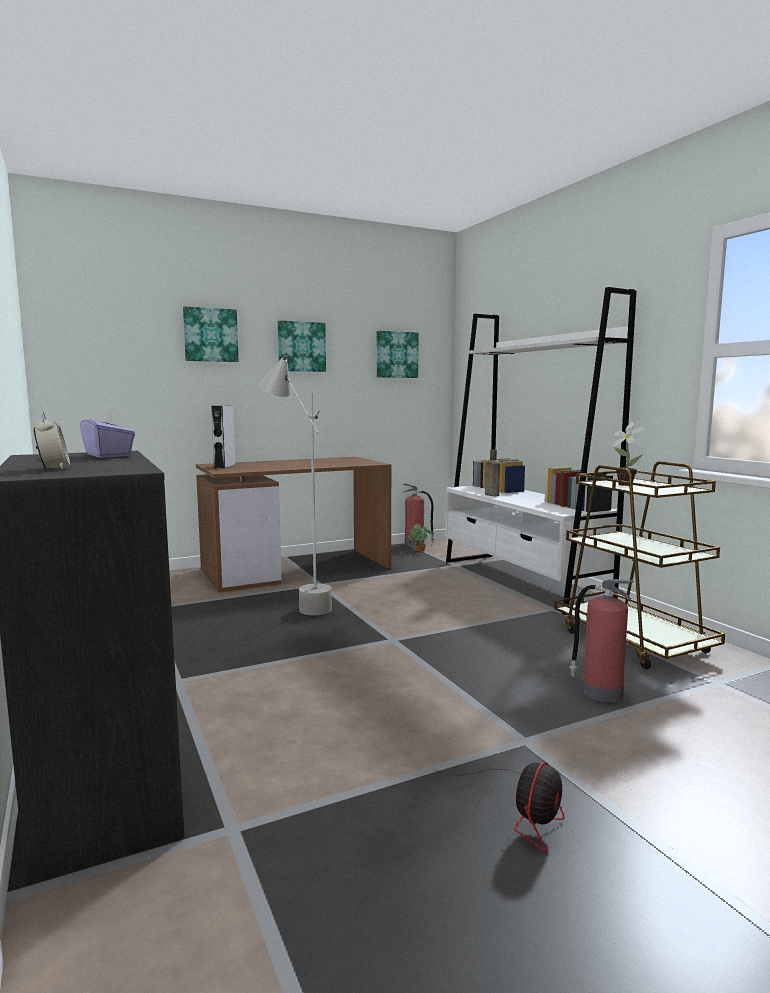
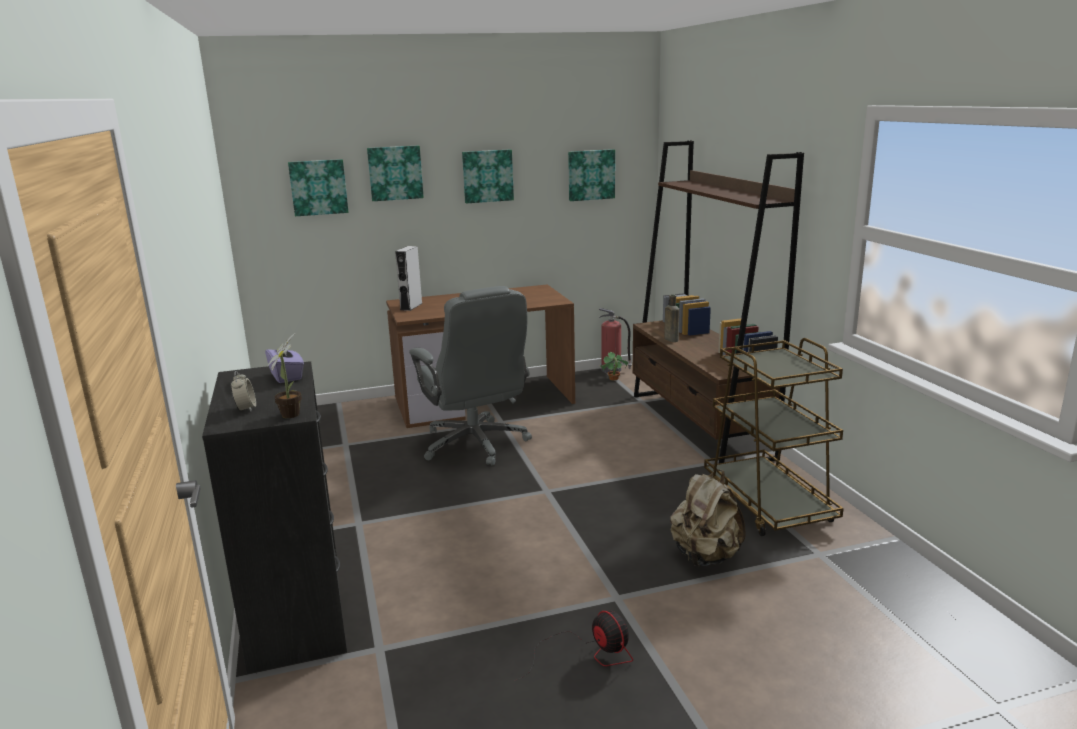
camera: 10 degrees right, 10 degrees up
grey floor lamp [260,355,332,615] -> grey office chair [409,286,532,466]
fan [434,762,564,852] -> fan turned 75 degrees counterclockwise [515,611,633,681]
white bookcase [445,287,636,615] -> brown bookcase [632,140,804,463]
fire extinguisher [569,579,634,702] -> beige backpack [670,470,745,567]
potted plant [612,422,645,486] -> potted plant moved to [267,333,302,418]
none -> picture [288,159,349,216]

